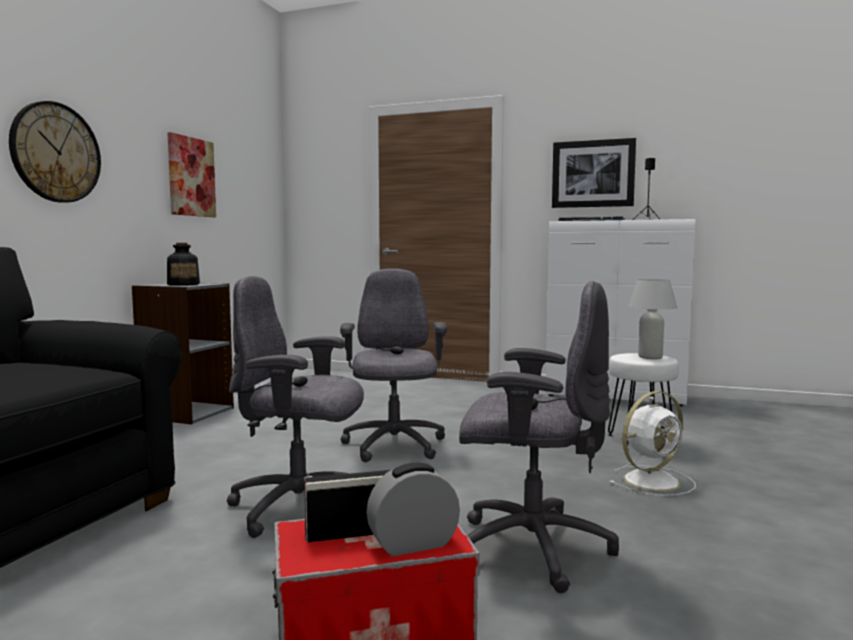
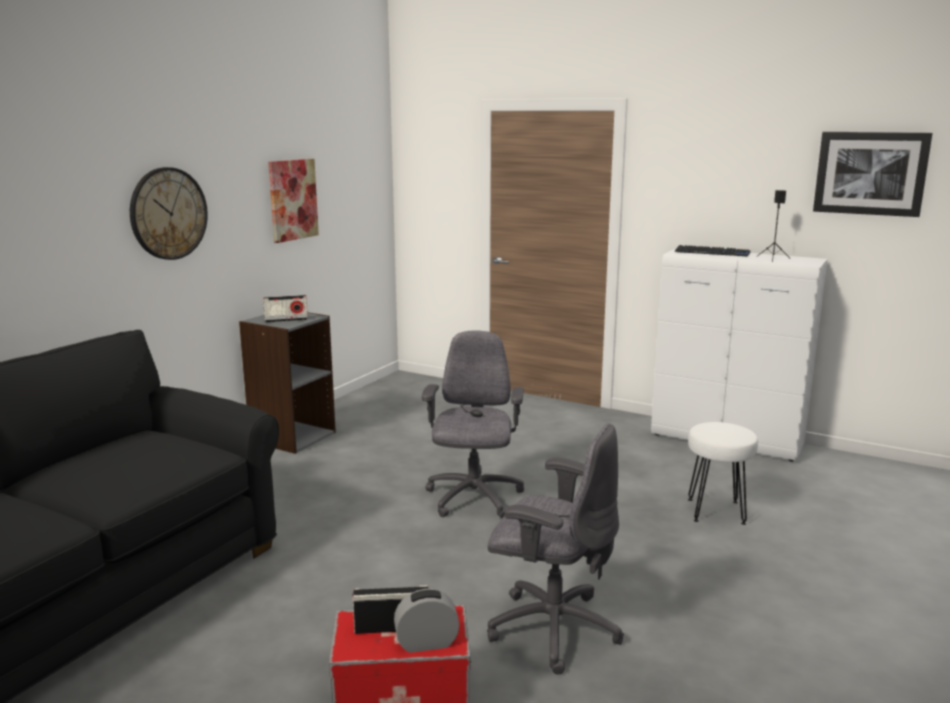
camera: 10 degrees right, 10 degrees up
bottle [167,243,200,286] -> radio [263,295,308,323]
grey office chair [227,276,364,538] -> none
picture [552,138,636,208] -> picture moved to [813,132,933,217]
white fan [609,391,696,496] -> none
white table lamp [628,279,678,359] -> none

